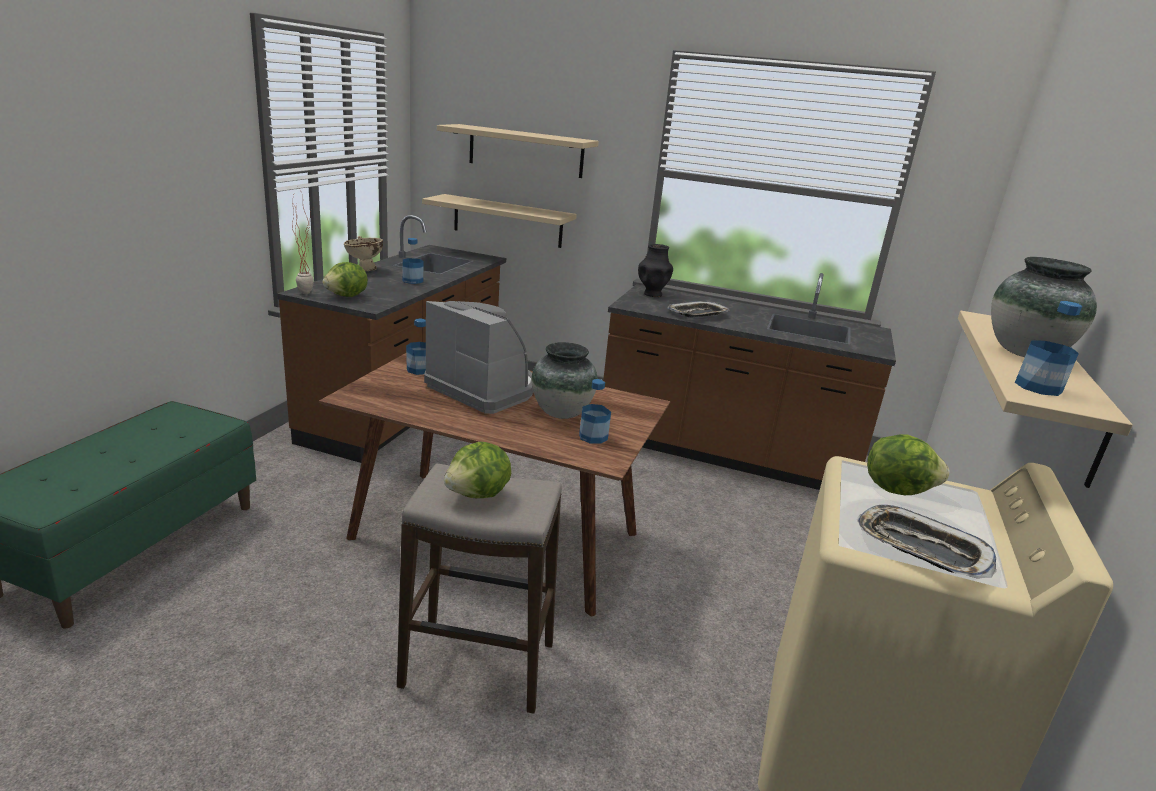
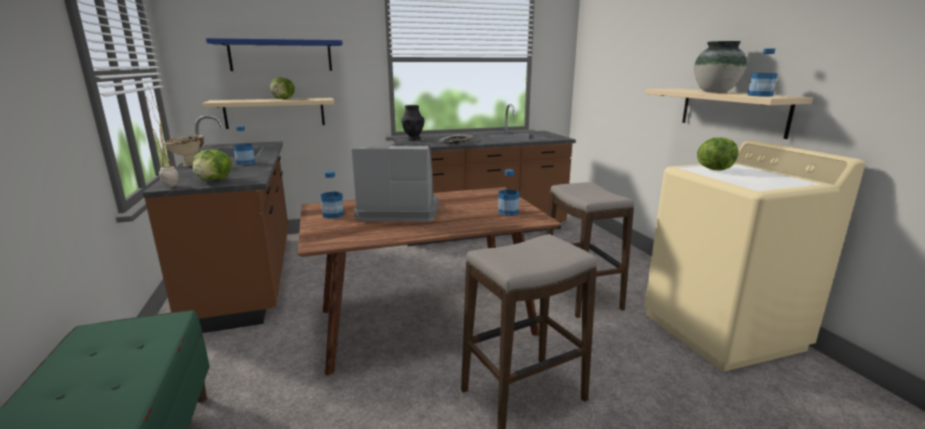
camera: 35 degrees left, 5 degrees down
beige shelf [437,124,599,178] -> blue shelf [206,38,343,71]
lettuce [444,442,511,498] -> lettuce moved to [270,77,295,99]
vase [531,342,598,419] -> none
tray [857,505,996,579] -> none
none -> stool [546,182,634,318]

